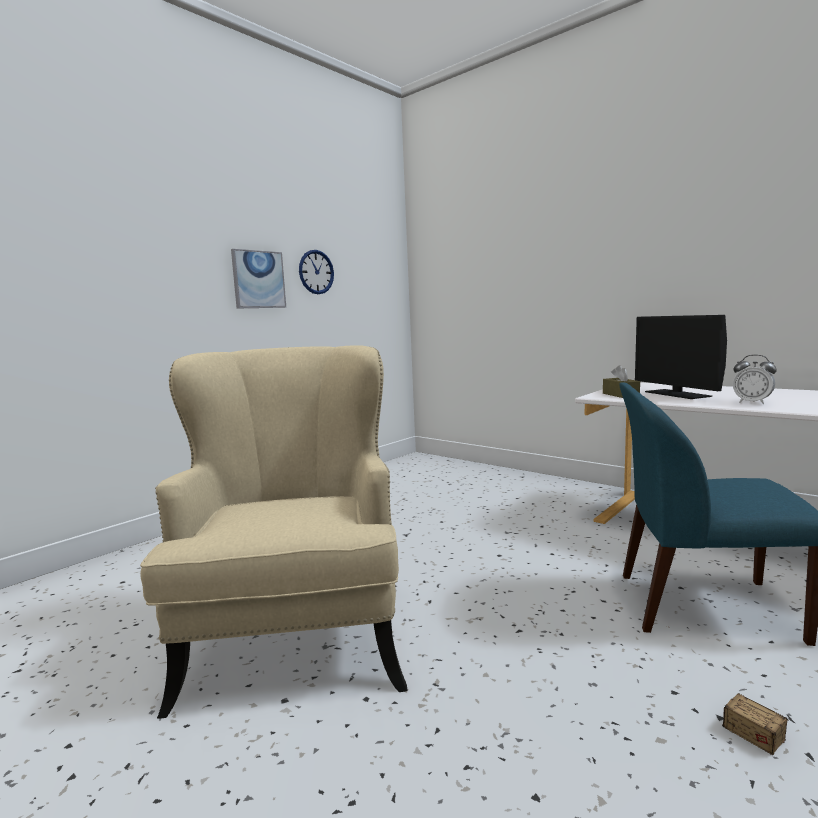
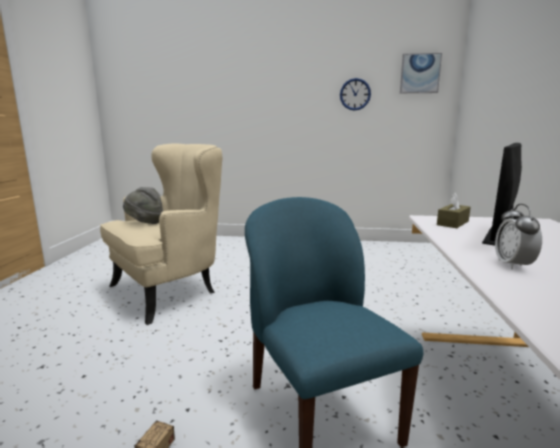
camera: 55 degrees right, 5 degrees up
picture [231,249,286,308] -> picture moved to [400,53,442,93]
none -> grey hat [123,187,163,224]

